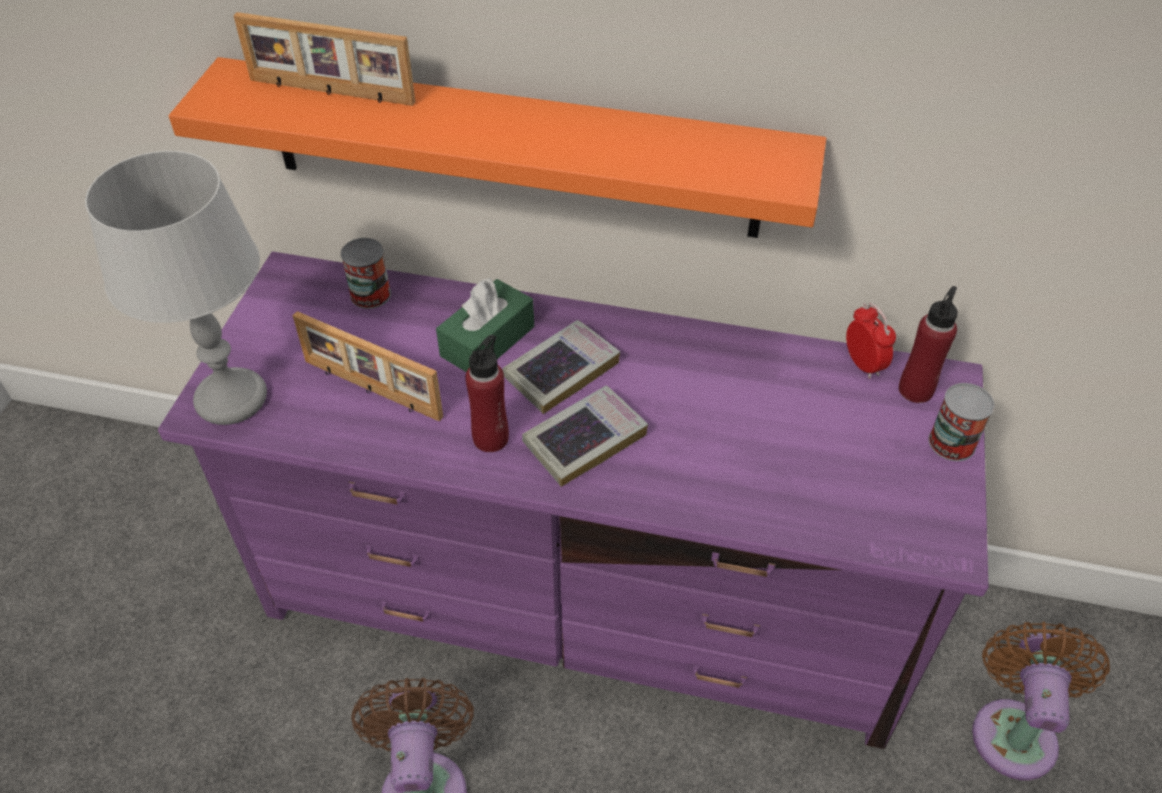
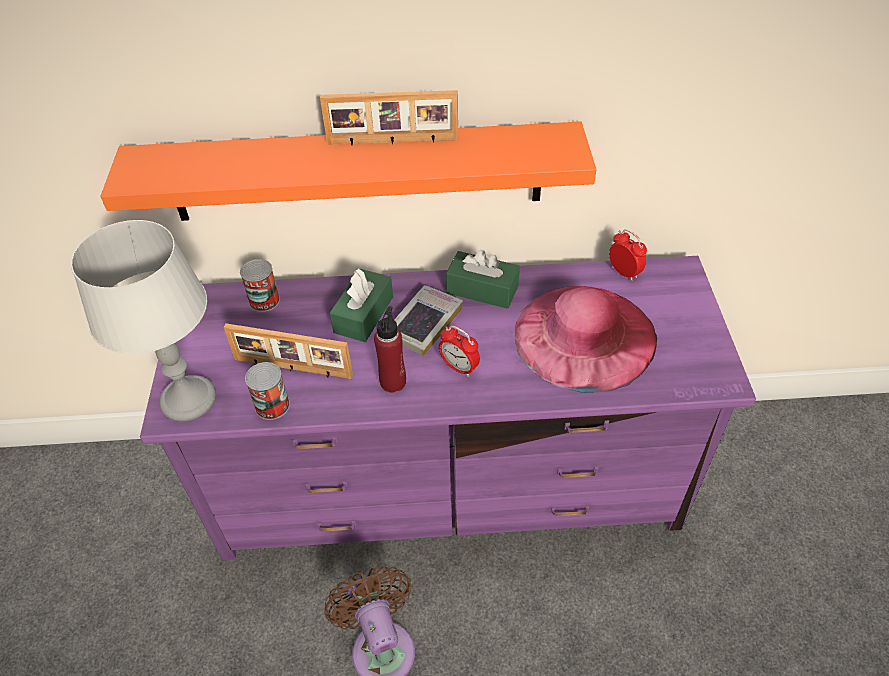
camera: 15 degrees left, 0 degrees up
picture frame [234,12,416,106] -> picture frame moved to [320,90,458,145]
book [522,386,648,487] -> alarm clock [439,325,480,377]
red bottle [899,286,958,403] -> none
can [928,383,995,461] -> can moved to [245,362,290,420]
brown fan [972,622,1110,780] -> none
none -> green tissue box [446,250,520,309]
none -> pink hat [515,286,657,393]

